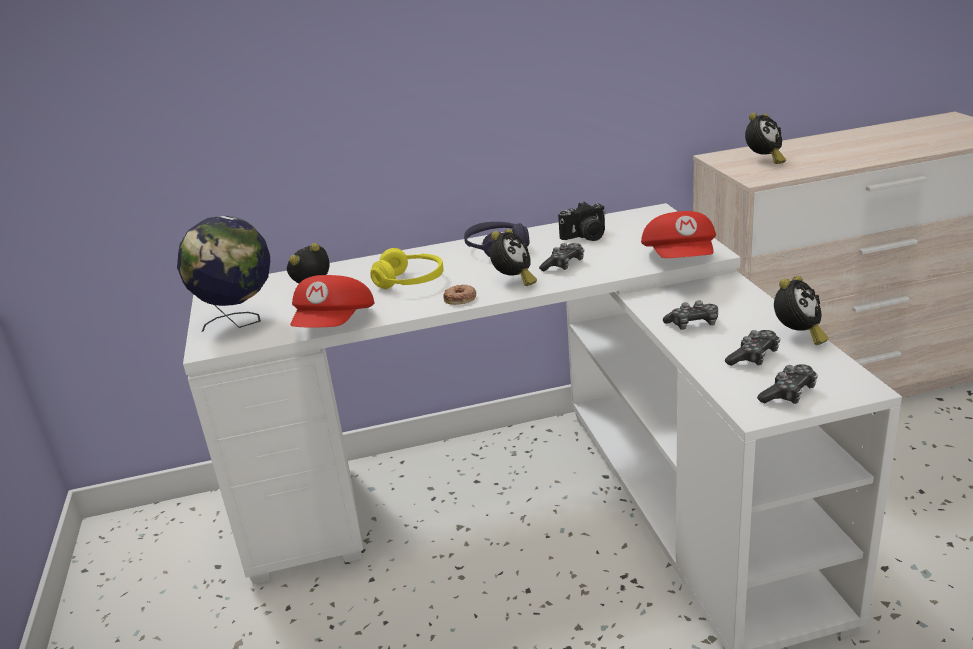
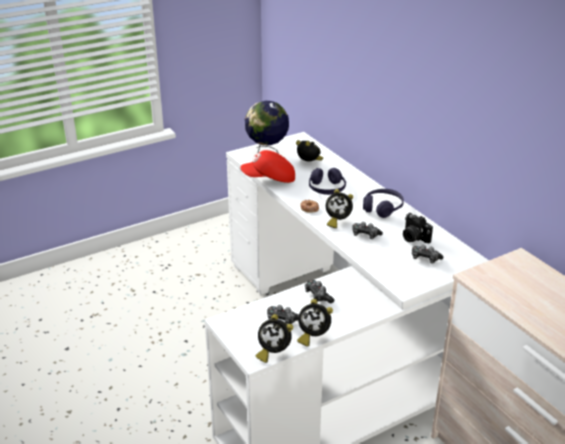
camera: 70 degrees right, 5 degrees up
yellow headphones [370,248,444,289] -> purple headphones [309,168,346,195]
red cap [641,211,716,258] -> none
alarm clock [745,113,786,164] -> alarm clock moved to [255,314,293,363]
game controller [757,364,818,404] -> game controller moved to [412,245,443,263]

